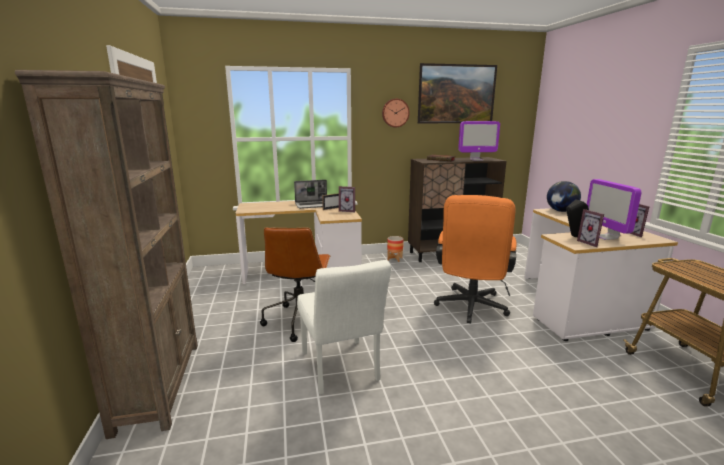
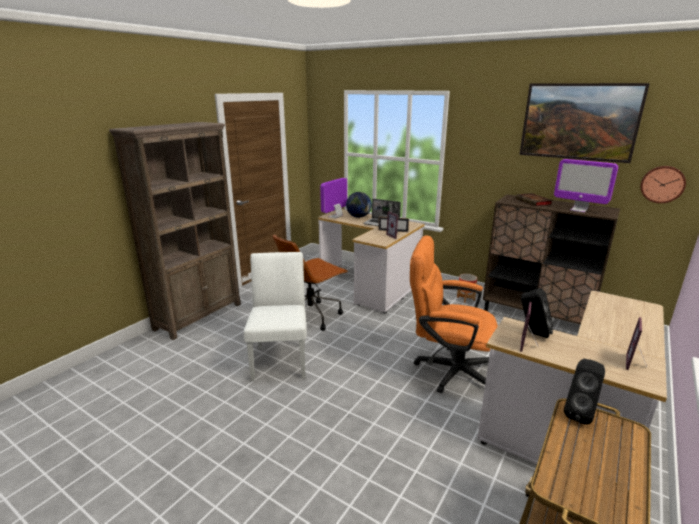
camera: 45 degrees right, 5 degrees up
white chair [297,260,391,394] -> white chair turned 150 degrees clockwise [244,252,307,381]
wall clock [382,99,410,127] -> wall clock moved to [640,166,686,203]
orange office chair [434,195,516,324] -> orange office chair turned 45 degrees clockwise [410,235,498,393]
globe [547,181,581,212] -> globe moved to [346,192,372,218]
monitor [587,179,642,240] -> monitor moved to [320,178,347,219]
none -> black speaker [564,358,605,425]

